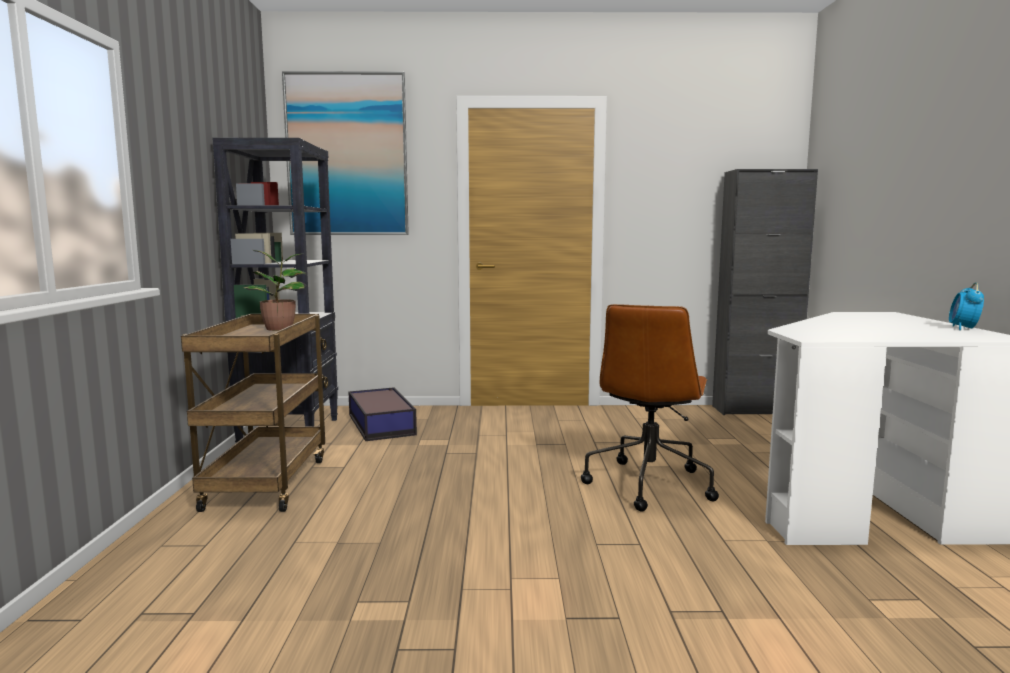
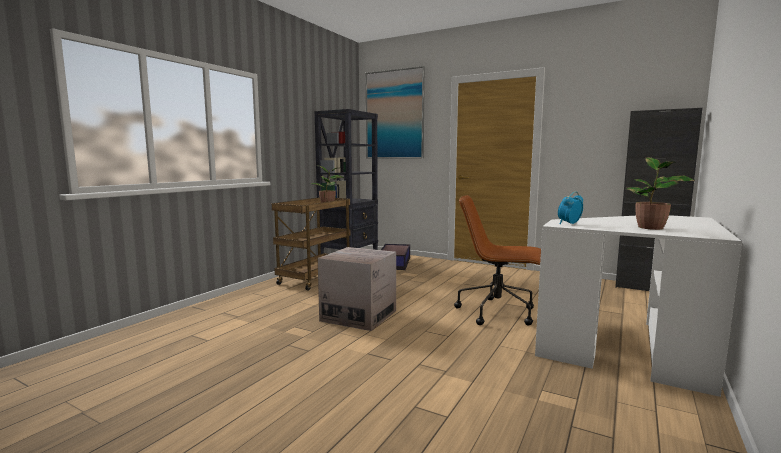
camera: 30 degrees right, 0 degrees up
brown office chair [581,304,719,512] -> brown office chair turned 60 degrees clockwise [454,195,541,325]
alarm clock [949,282,984,330] -> alarm clock moved to [558,191,583,224]
none -> cardboard box [318,247,396,331]
none -> potted plant [625,157,695,230]

